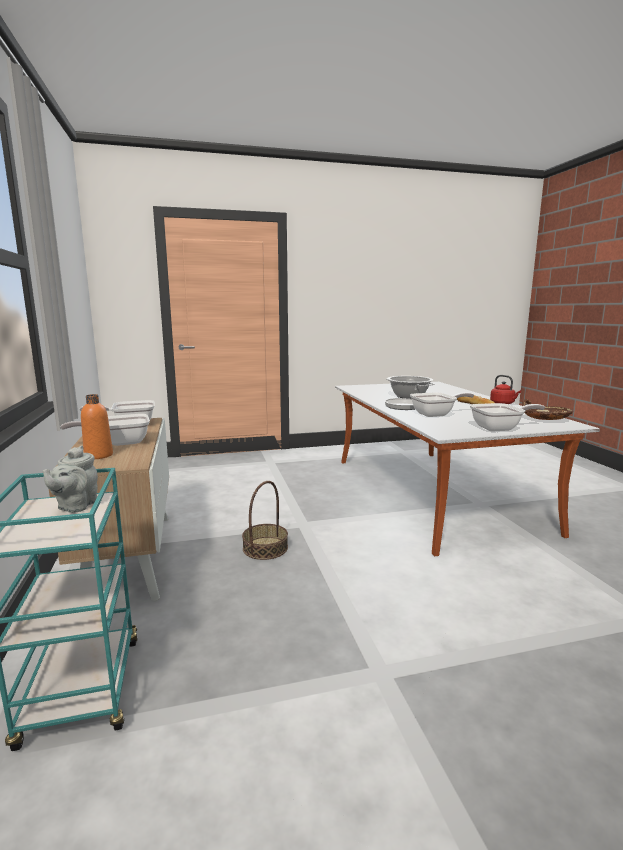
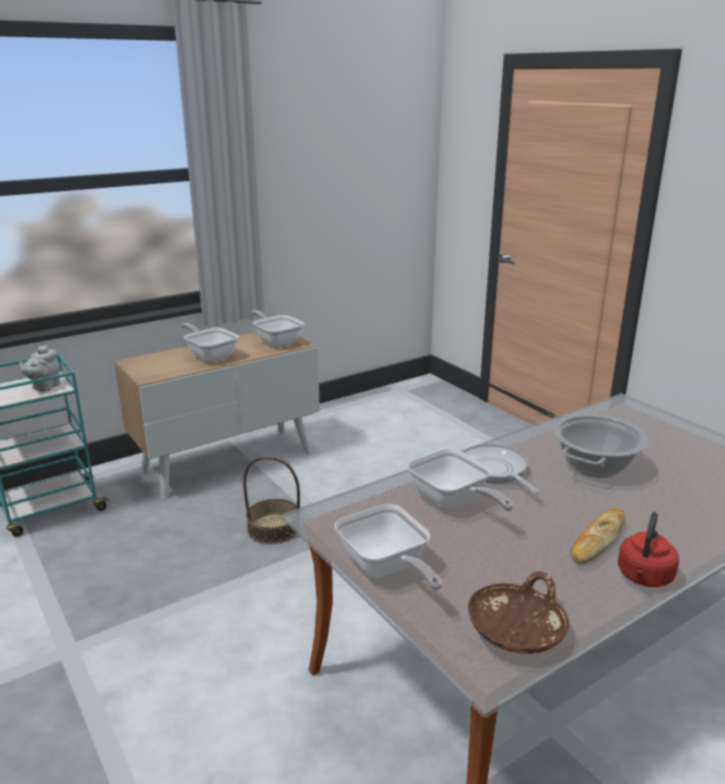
camera: 70 degrees right, 10 degrees up
grey teapot [43,446,98,513] -> grey teapot turned 60 degrees counterclockwise [19,344,61,392]
orange bottle [81,394,113,459] -> none

